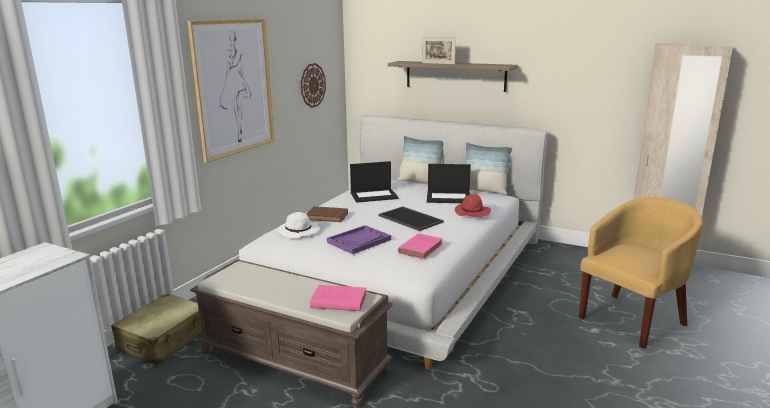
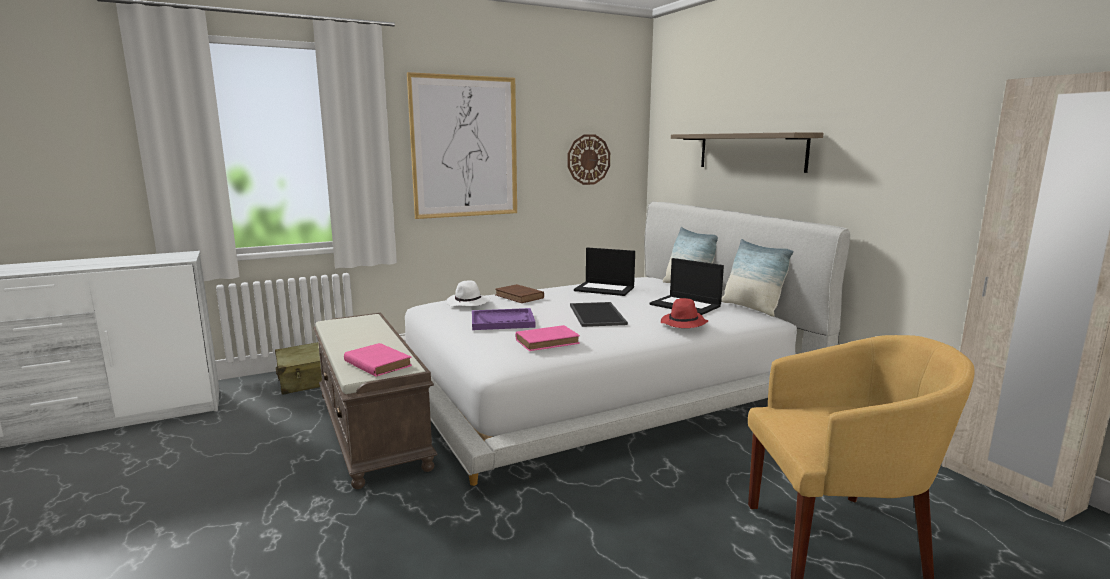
camera: 35 degrees right, 5 degrees down
picture frame [422,37,456,64] -> none

